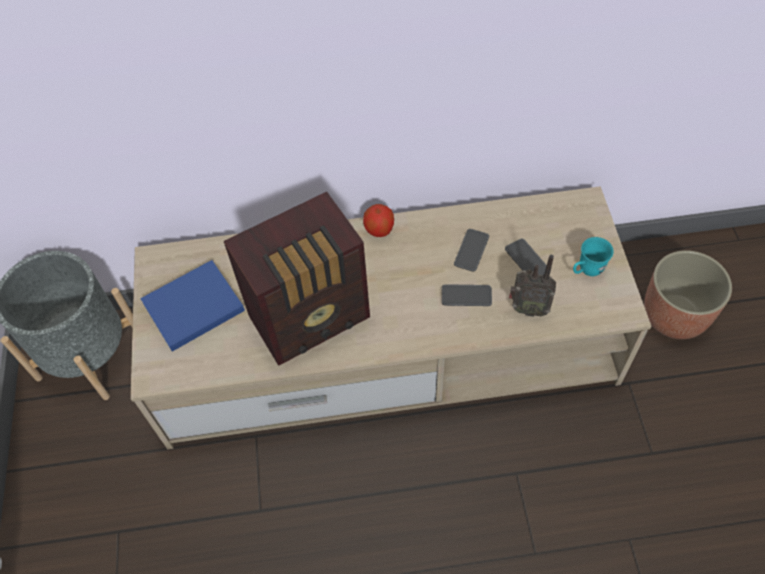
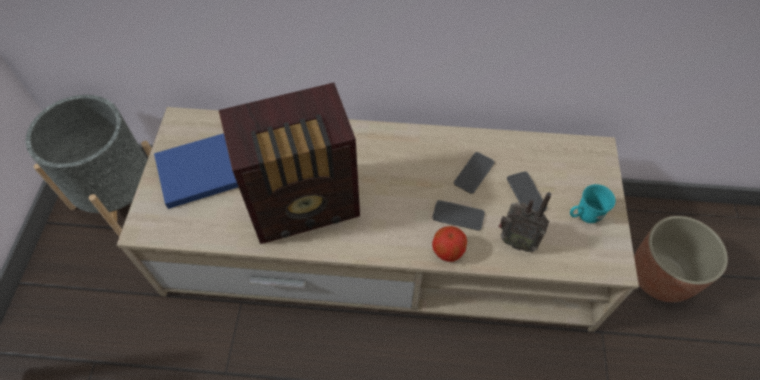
camera: 10 degrees right, 0 degrees up
apple [363,204,394,237] -> apple moved to [432,226,467,262]

